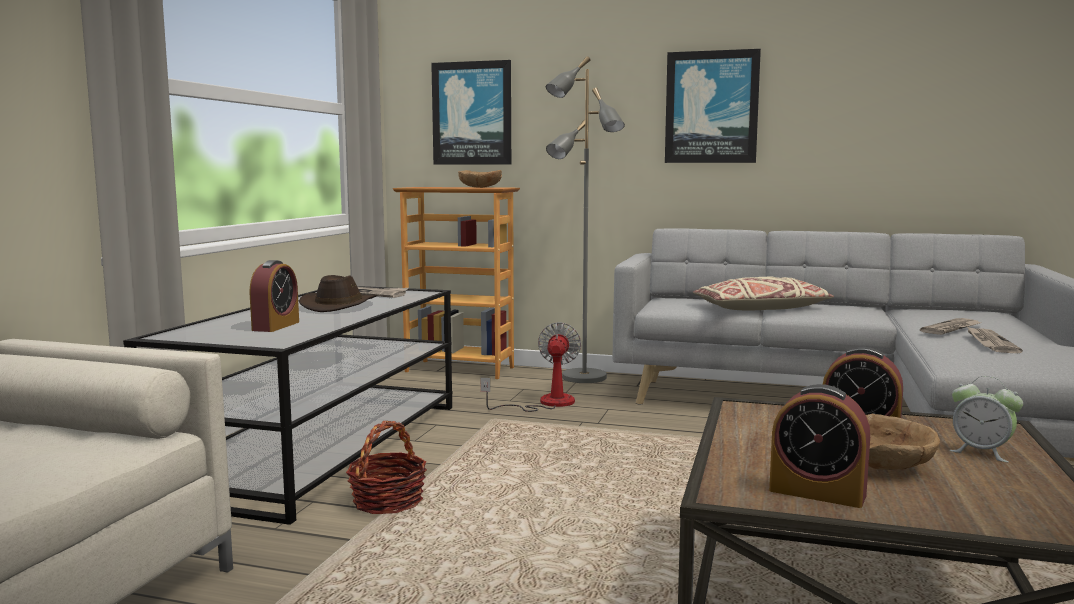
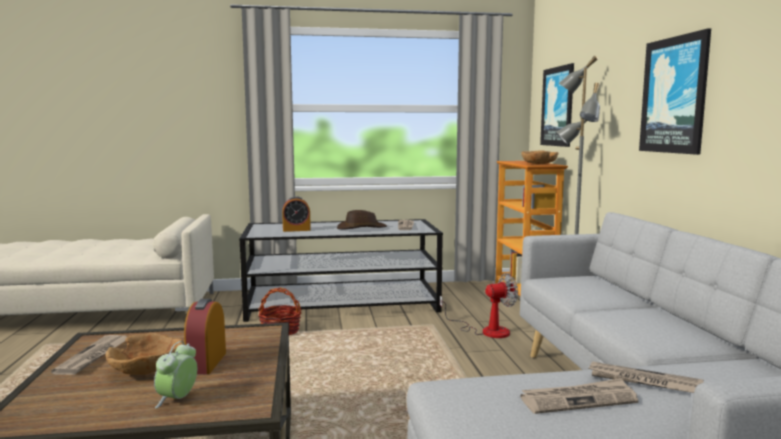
camera: 65 degrees right, 0 degrees up
beige pillow [693,276,834,310] -> none
alarm clock [769,384,870,508] -> newspaper [51,335,127,375]

